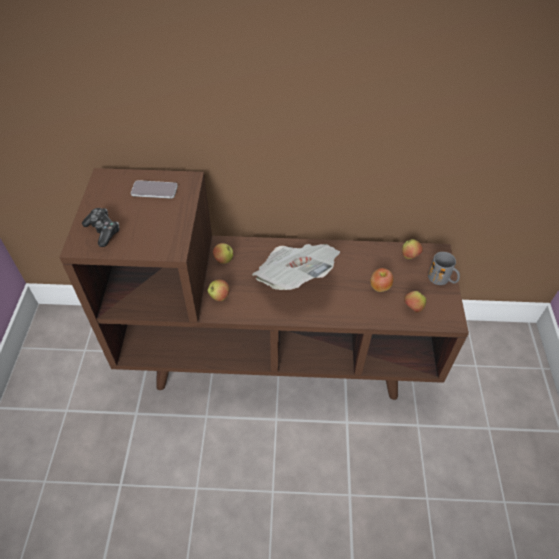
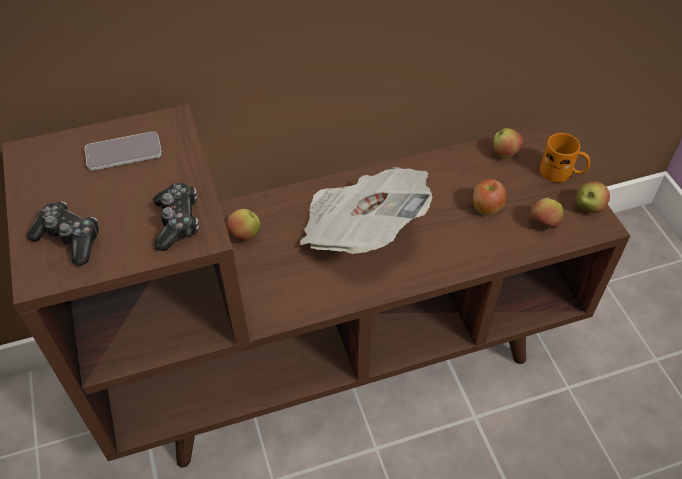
camera: 20 degrees left, 0 degrees up
apple [207,280,230,301] -> apple moved to [576,181,610,213]
grey mug [428,252,460,285] -> orange mug [540,133,590,183]
none -> game controller [154,183,199,251]

